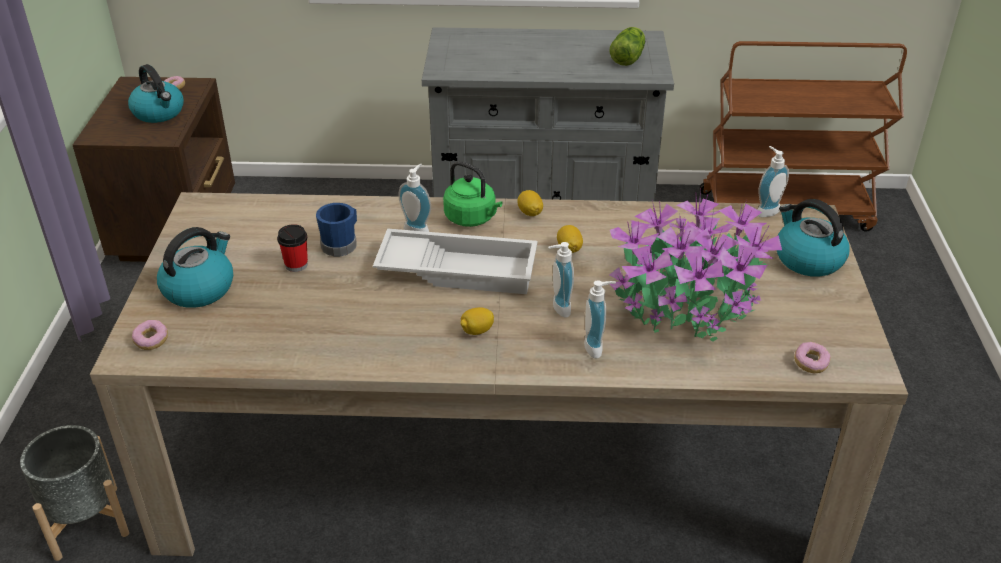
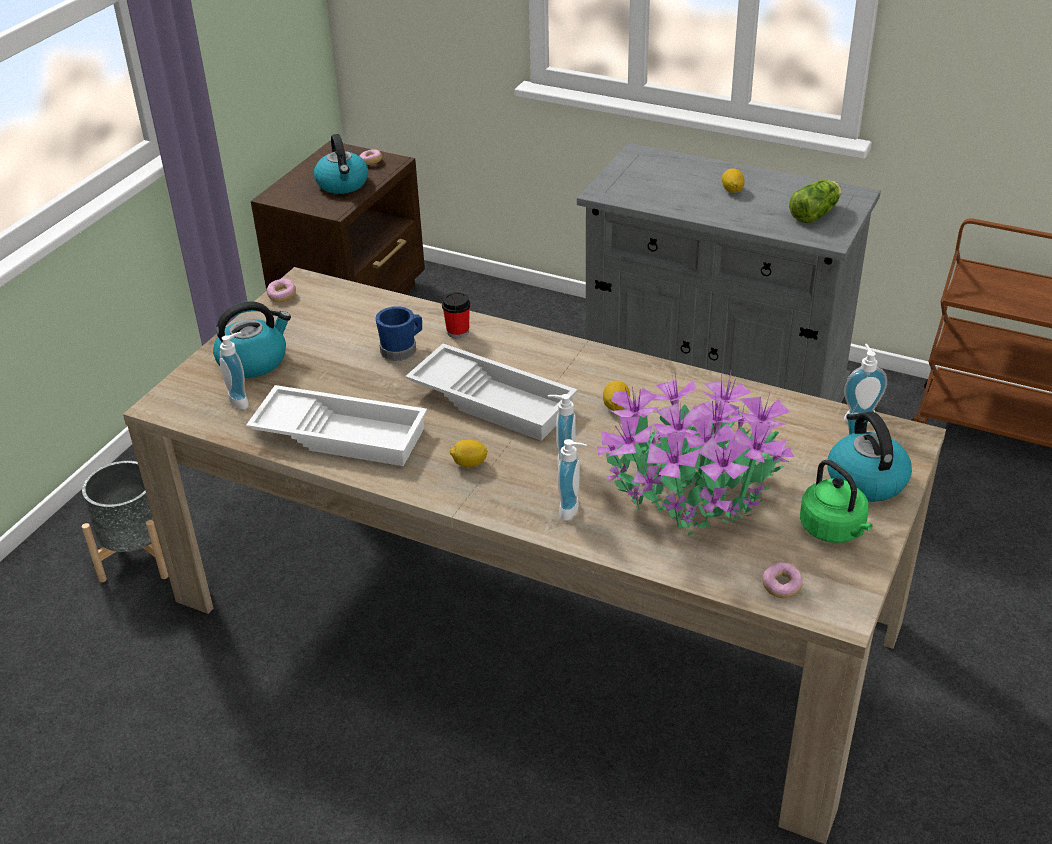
camera: 25 degrees right, 0 degrees up
donut [132,320,168,350] -> donut moved to [266,278,296,302]
cup [277,224,308,272] -> cup moved to [442,292,470,338]
soap dispenser [398,164,431,232] -> soap dispenser moved to [219,332,249,409]
green kettle [443,161,502,227] -> green kettle moved to [800,460,873,543]
lemon [518,190,543,216] -> lemon moved to [722,168,745,193]
none -> white tray [246,385,427,466]

